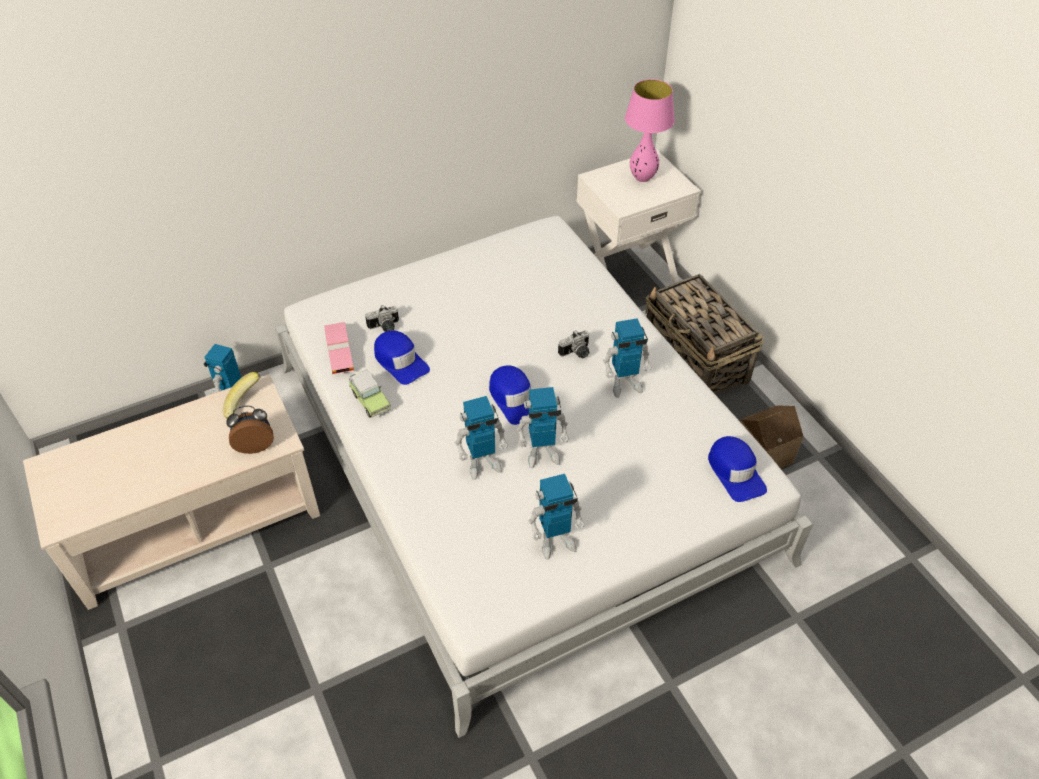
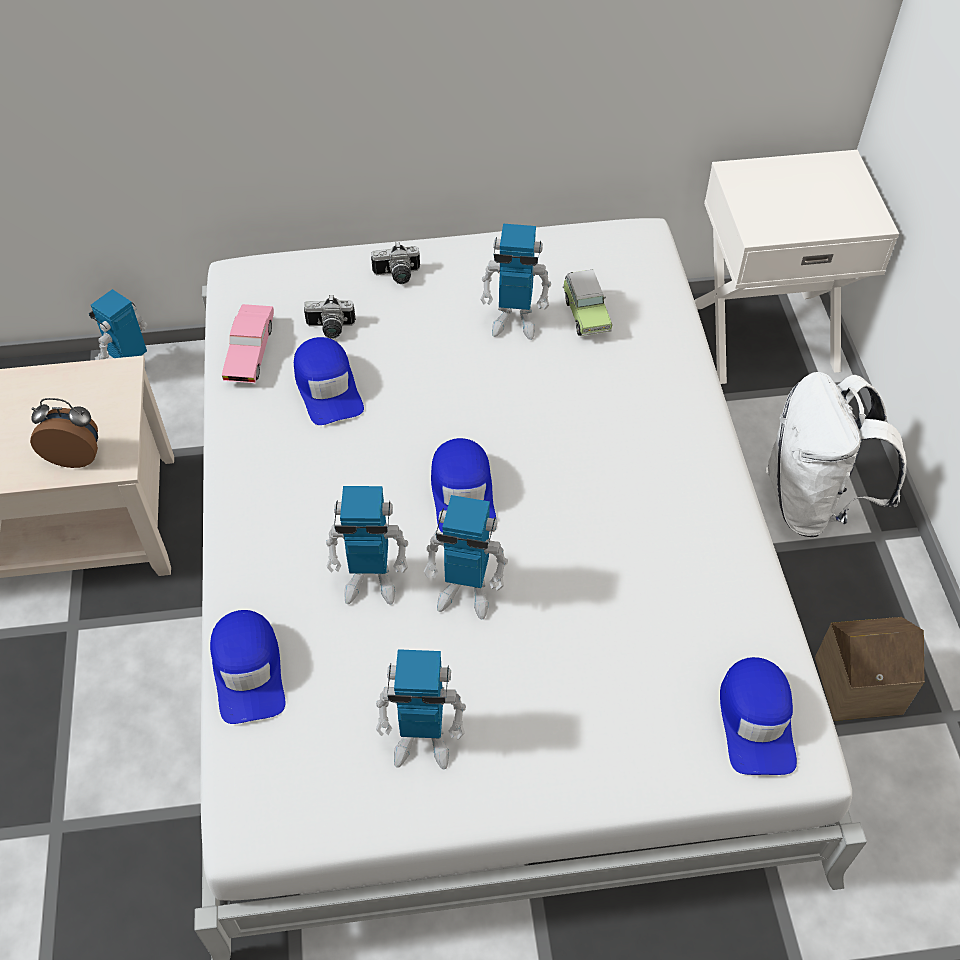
camera: 20 degrees right, 5 degrees up
banana [223,372,260,418] -> none
toy car [349,370,391,418] -> toy car moved to [562,270,612,336]
camera [558,330,589,358] -> camera moved to [371,242,420,284]
toy robot [603,318,651,398] -> toy robot moved to [480,224,551,340]
pink table lamp [625,79,675,182] -> none
basket [645,274,764,395] -> white backpack [765,372,907,537]
none -> blue cap [210,610,285,724]

